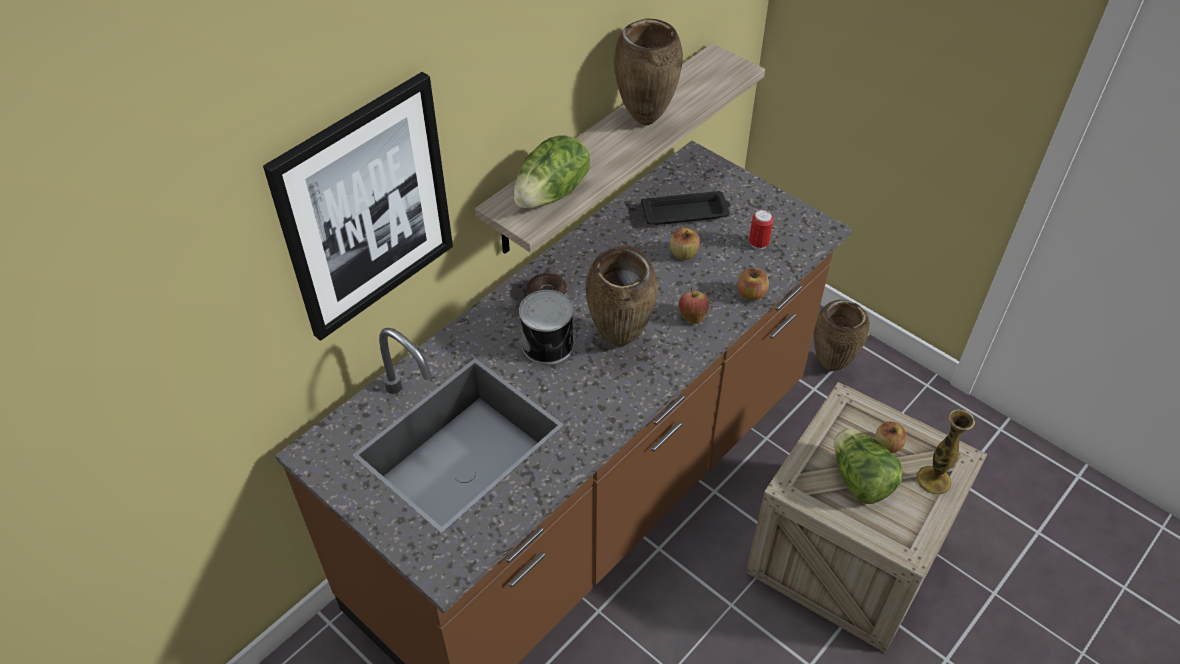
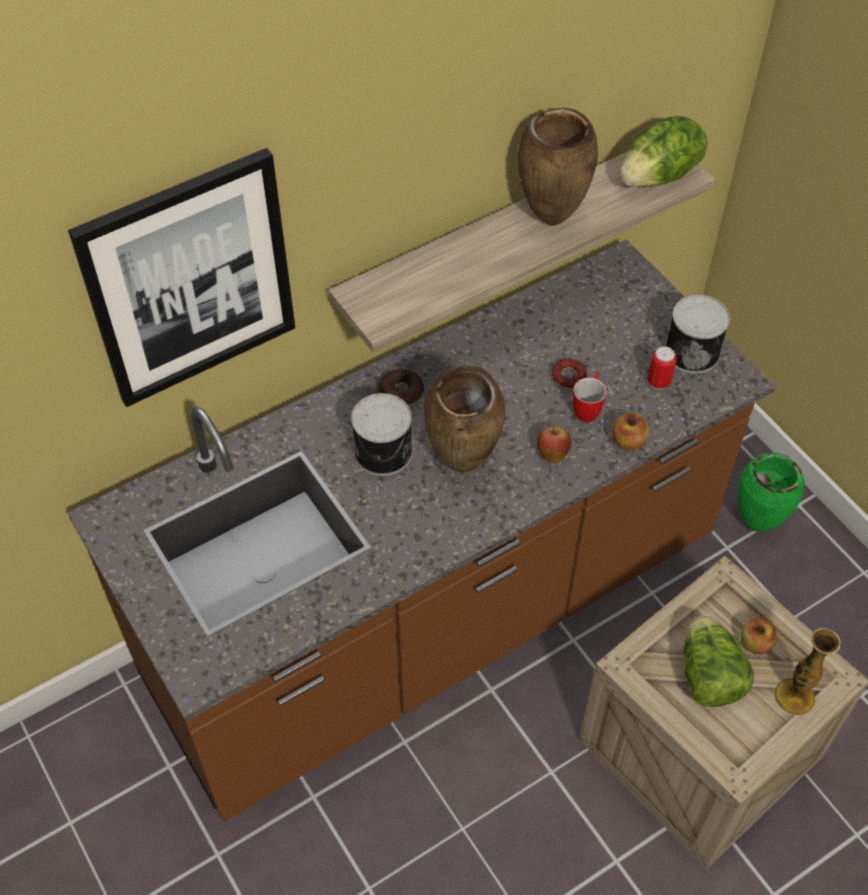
camera: 15 degrees right, 5 degrees up
lettuce [514,135,590,209] -> lettuce moved to [619,116,708,187]
black tray [641,191,730,225] -> none
apple [670,227,700,260] -> donut [551,358,587,389]
brown vase [814,300,870,371] -> green vase [738,453,805,532]
none -> mug [573,373,607,422]
none -> can [665,295,730,374]

